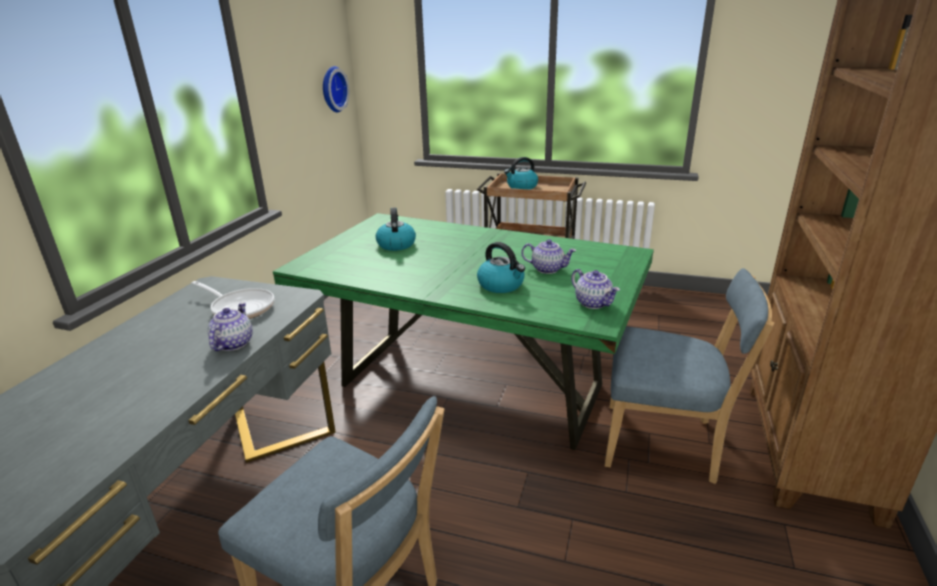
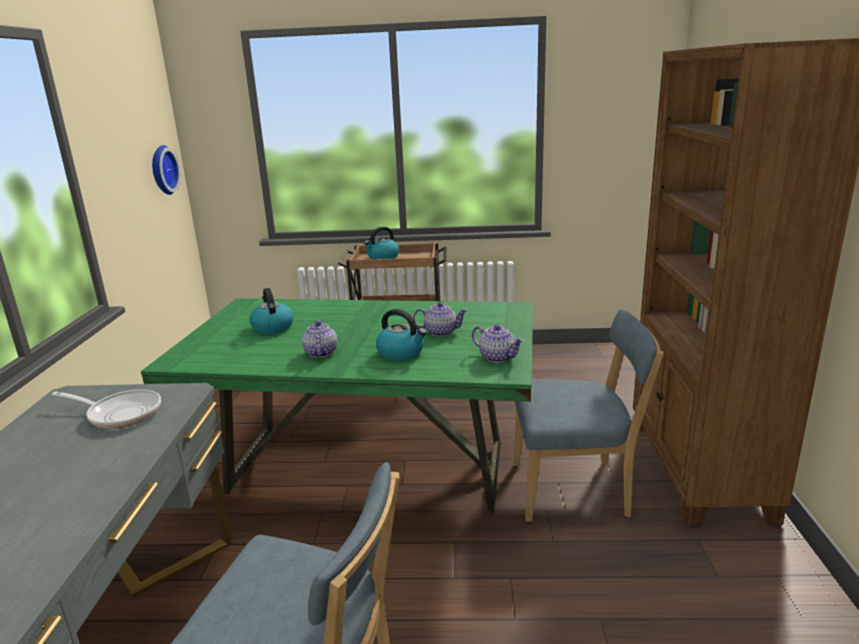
camera: 15 degrees left, 5 degrees down
teapot [208,302,253,351] -> teapot moved to [302,320,337,358]

